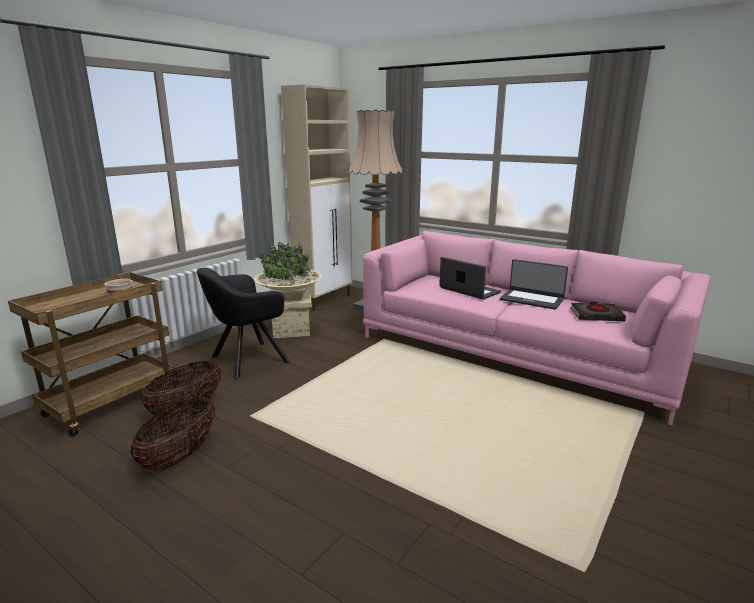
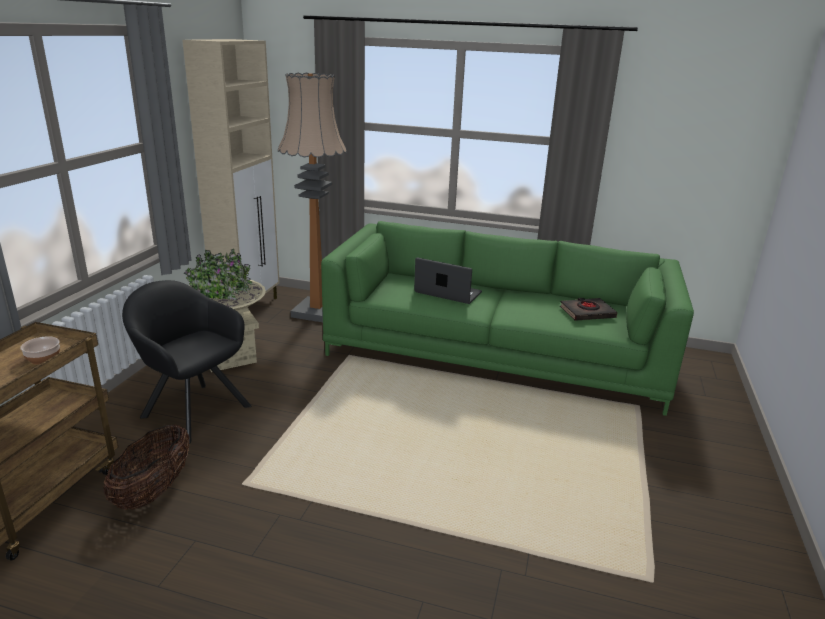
camera: 20 degrees left, 5 degrees up
basket [130,397,215,471] -> none
black armchair [197,268,291,379] -> black armchair turned 90 degrees clockwise [122,280,251,444]
pink sofa [363,231,710,425] -> green sofa [321,221,694,416]
laptop [500,259,568,310] -> none

